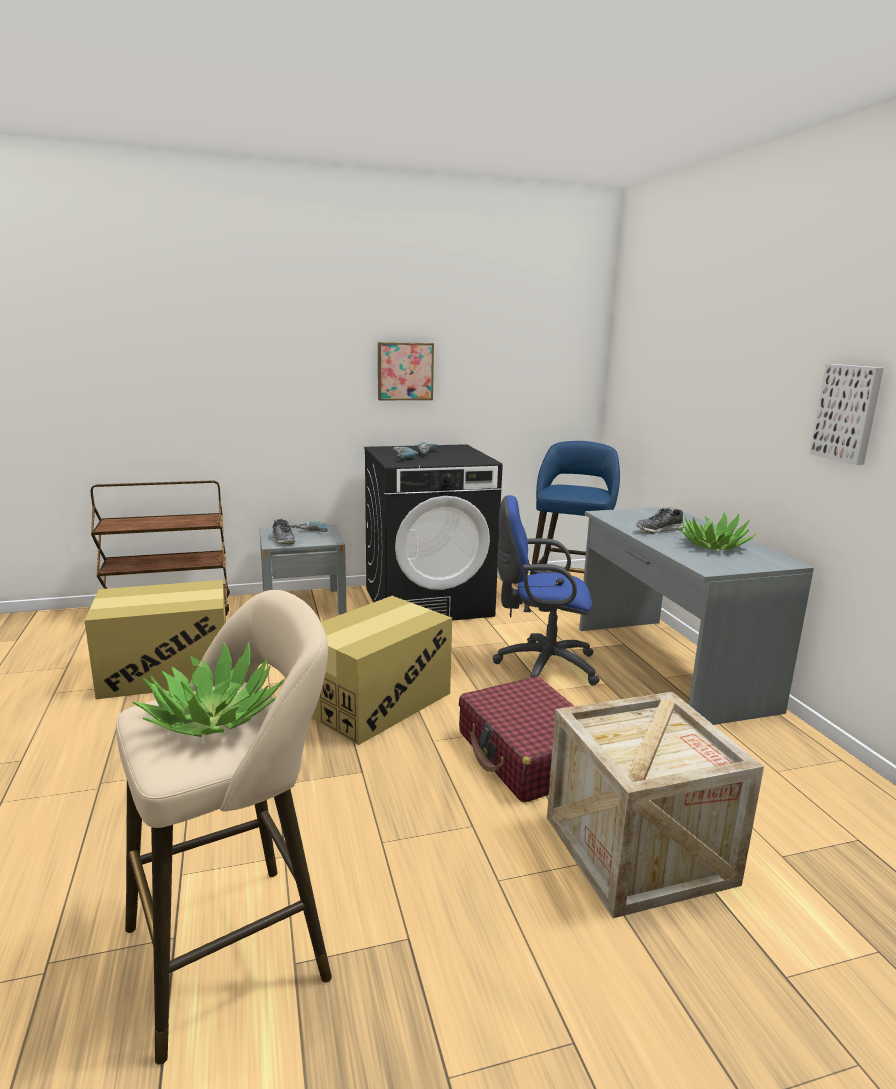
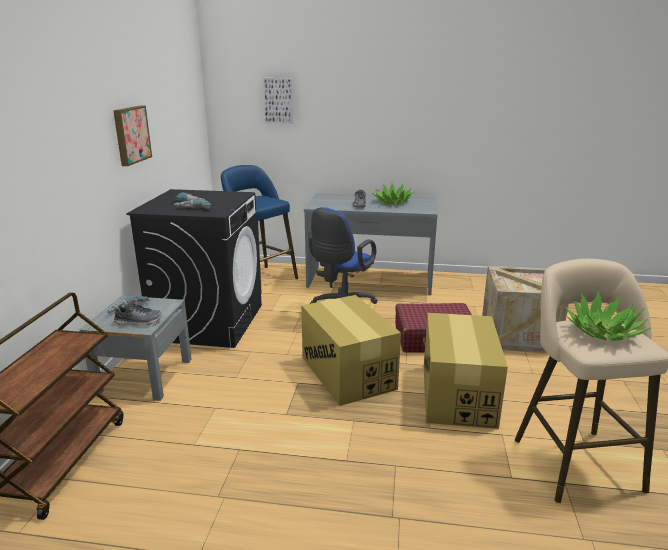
camera: 65 degrees left, 5 degrees up
cardboard box [84,580,226,699] -> cardboard box moved to [424,313,508,429]
picture [810,364,884,465] -> picture moved to [263,78,294,124]

